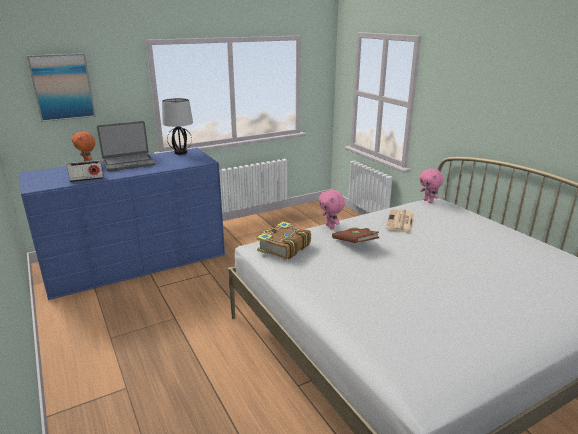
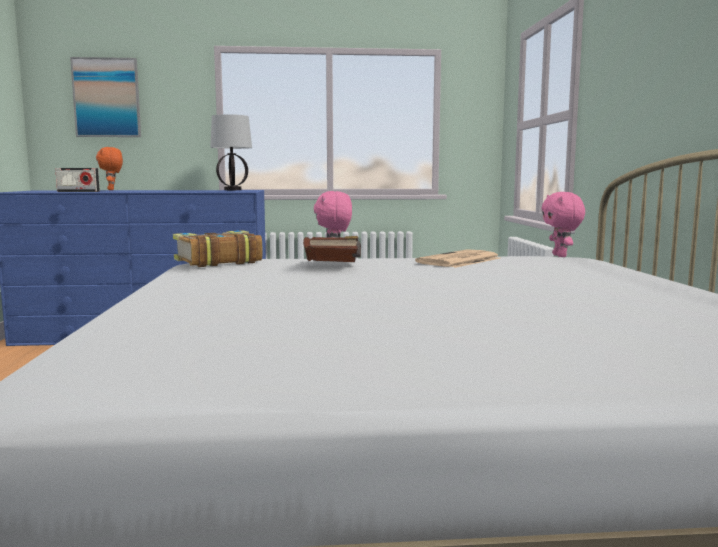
camera: 25 degrees right, 15 degrees down
laptop [97,121,155,171] -> none

